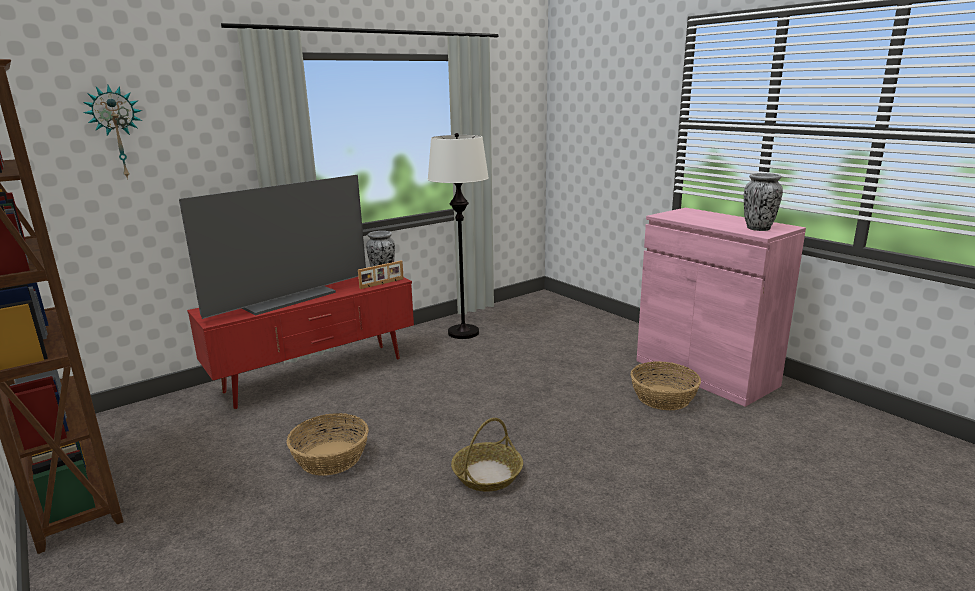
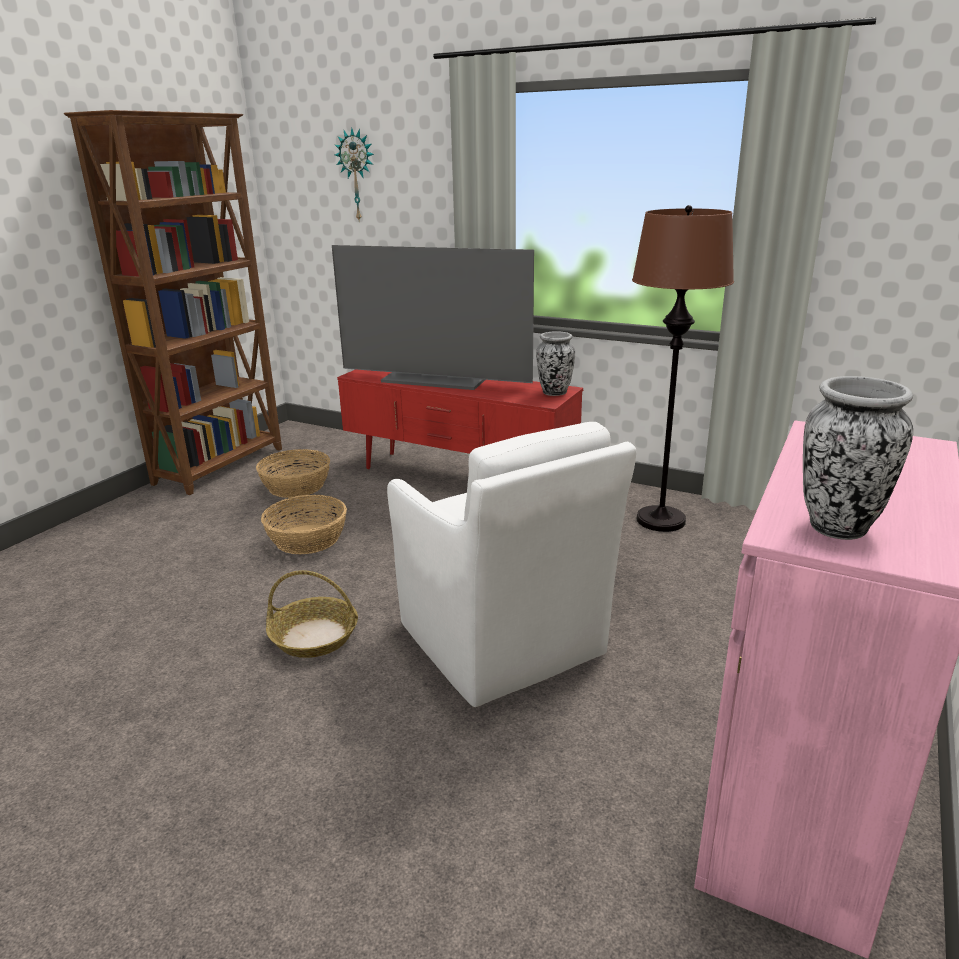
camera: 65 degrees right, 5 degrees up
picture frame [358,261,404,289] -> none
white floor lamp [427,133,489,339] -> brown floor lamp [632,205,734,532]
basket [631,361,701,410] -> basket moved to [256,449,330,498]
none -> white armchair [387,422,636,707]

